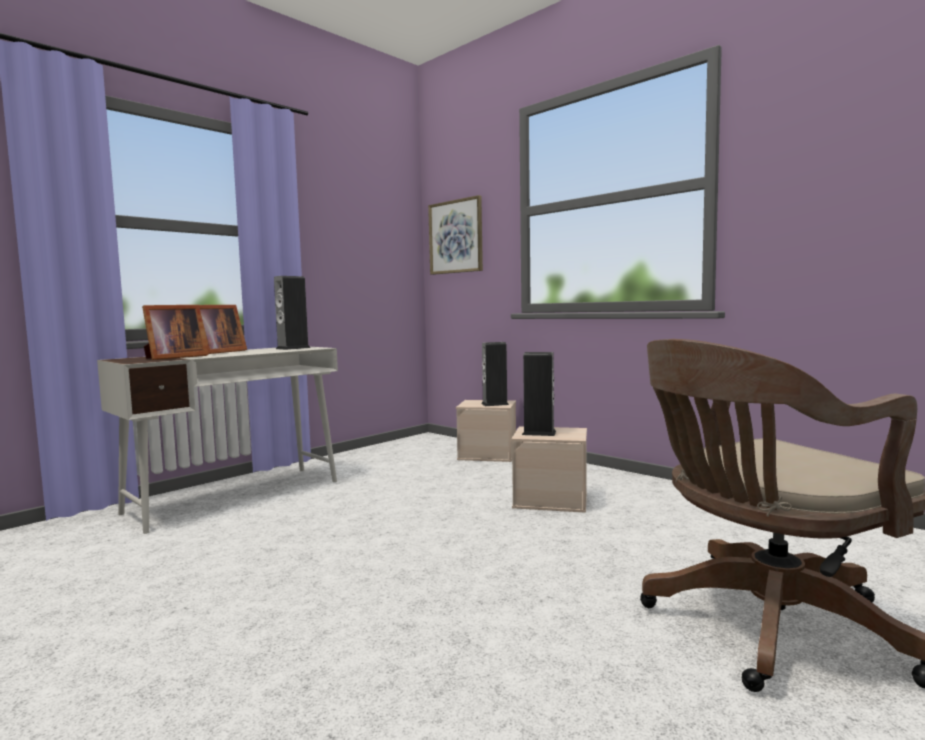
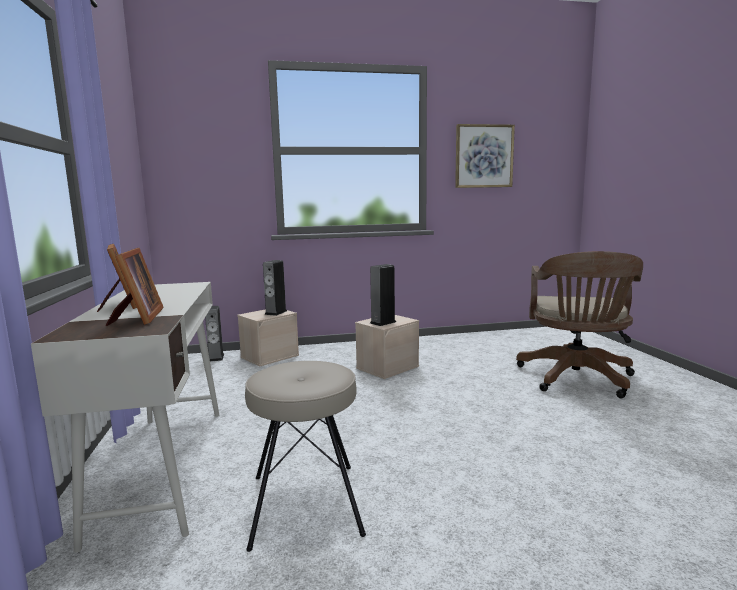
camera: 55 degrees left, 5 degrees up
speaker [274,276,310,350] -> speaker moved to [205,306,224,361]
picture [428,195,483,275] -> picture moved to [455,124,515,188]
none -> beige stool [245,361,366,552]

